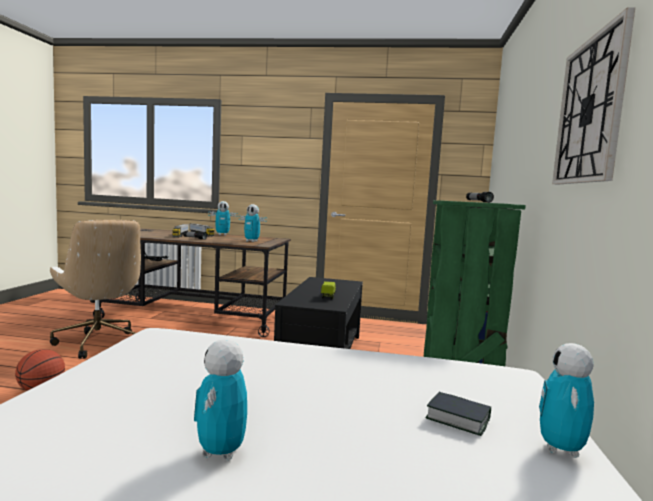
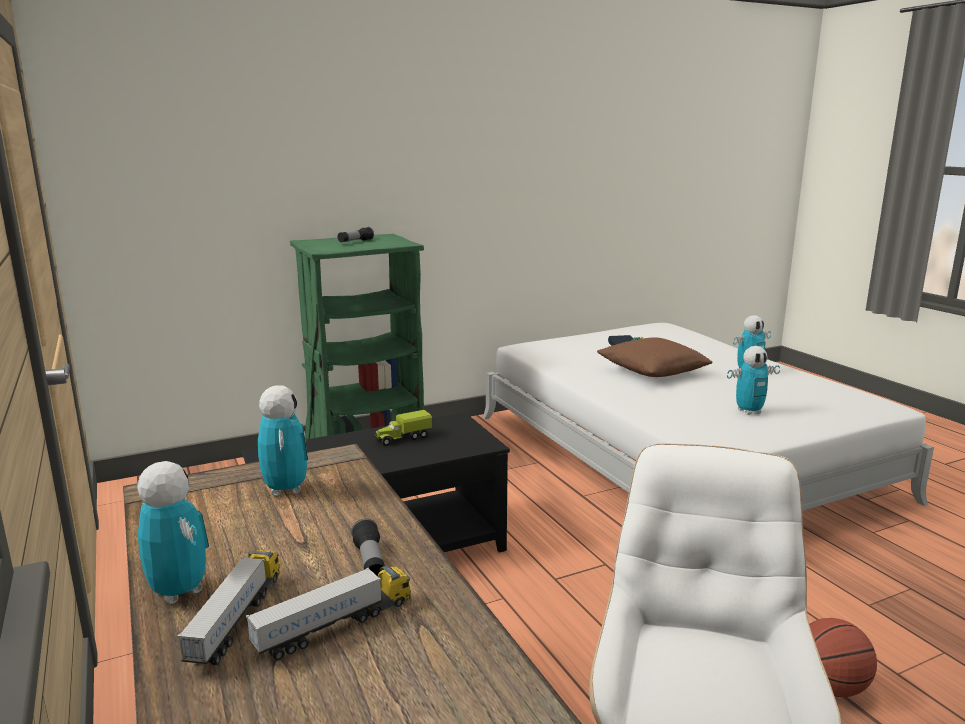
camera: 125 degrees left, 10 degrees up
toy robot [539,343,594,458] -> toy robot moved to [727,346,780,415]
wall clock [552,7,635,184] -> none
none -> brown pillow [597,337,712,377]

